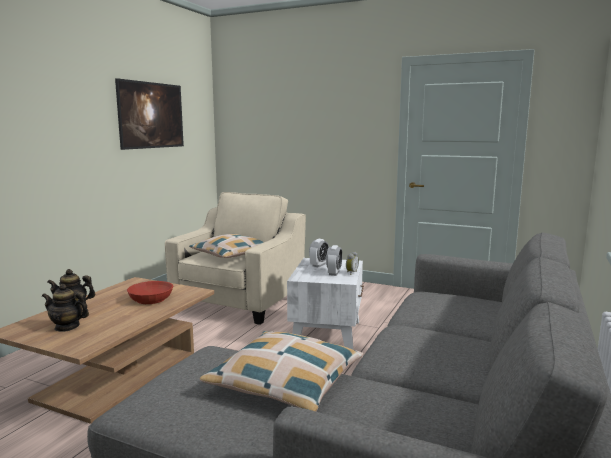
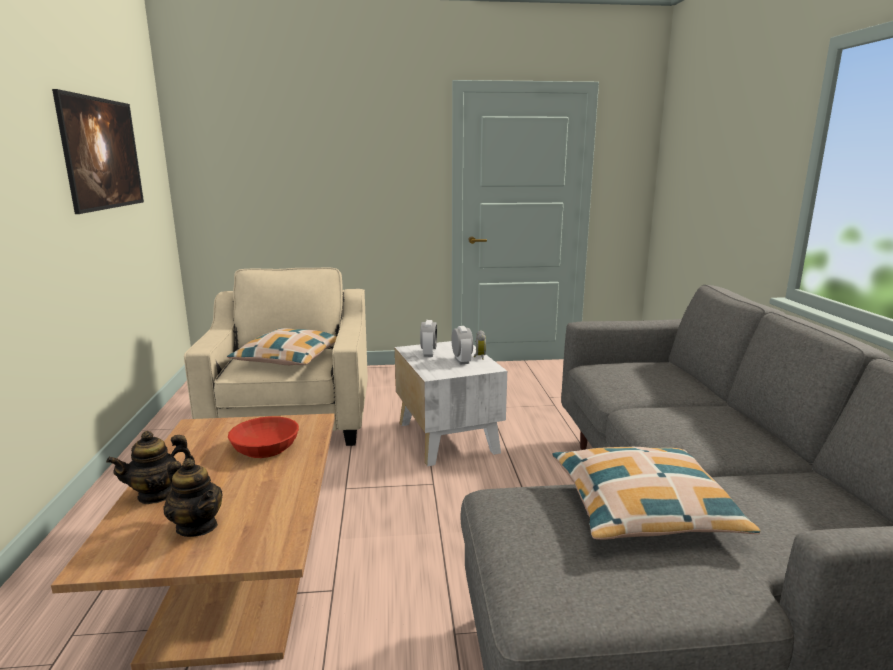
camera: 30 degrees left, 5 degrees up
teapot [42,284,89,332] -> teapot turned 120 degrees counterclockwise [163,458,223,537]

